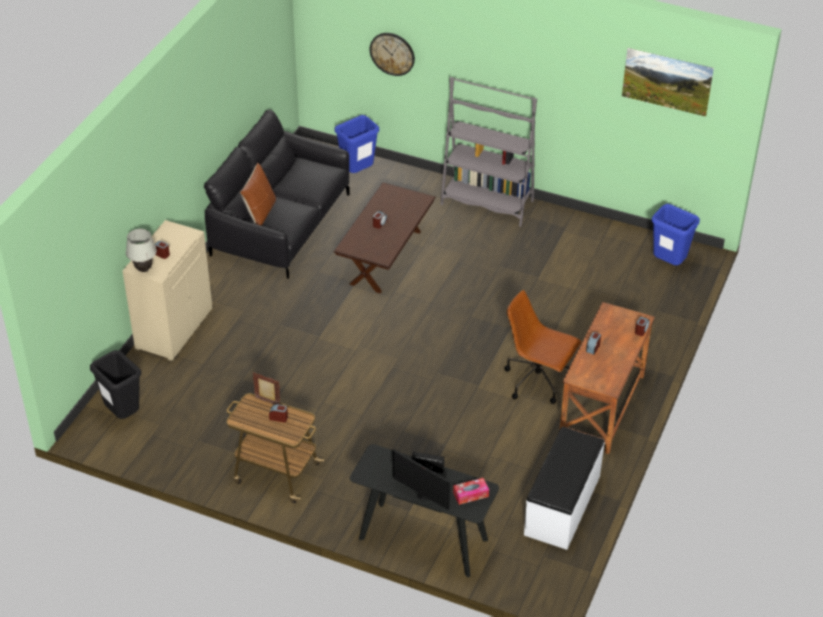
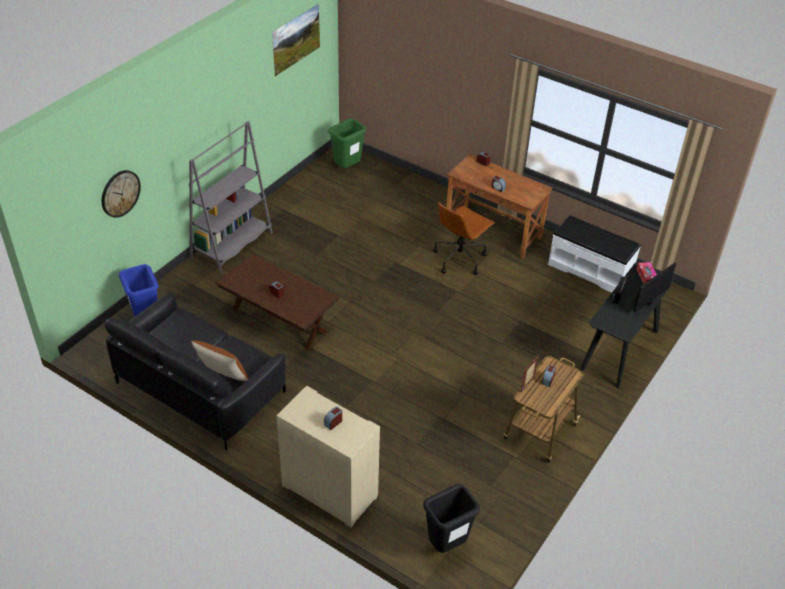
camera: 80 degrees left, 0 degrees up
white table lamp [126,229,157,272] -> none
blue trash can [652,204,700,265] -> green trash can [329,118,367,168]

